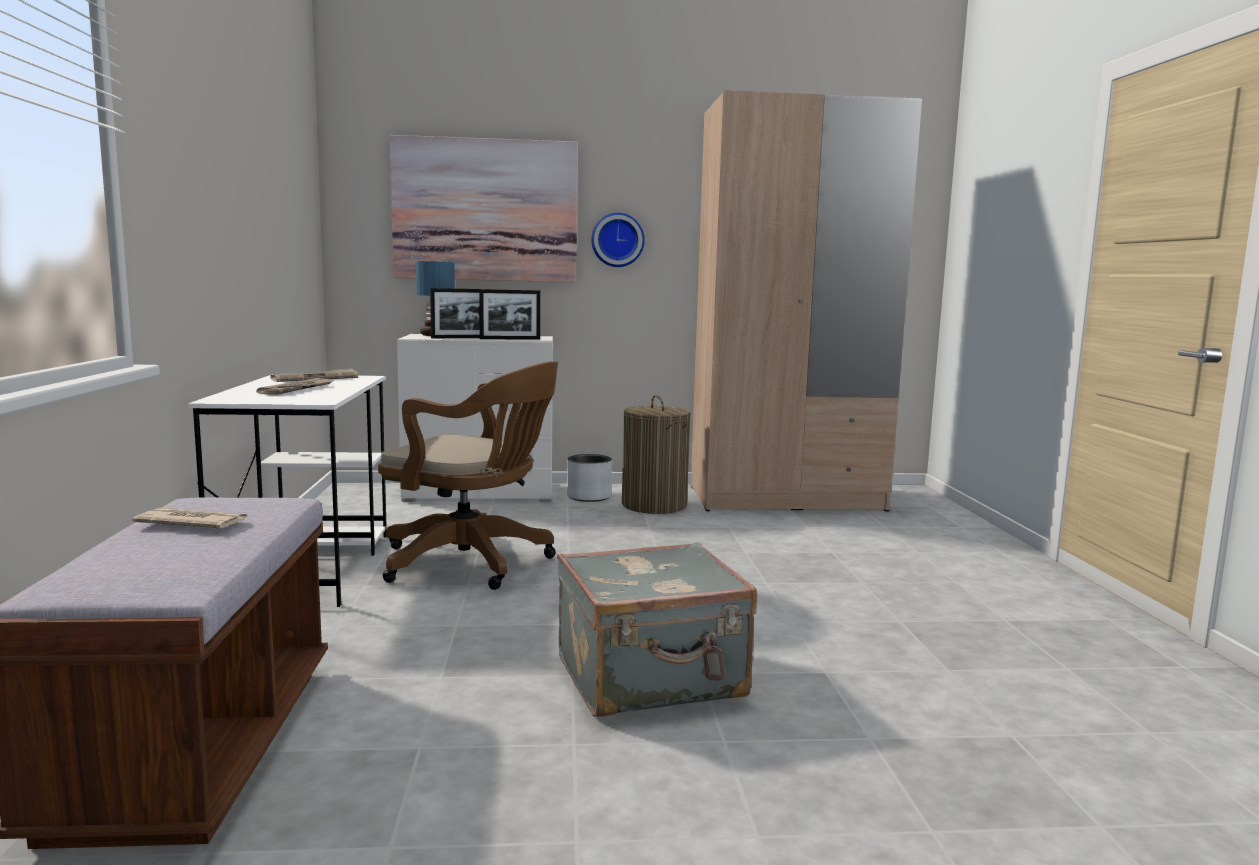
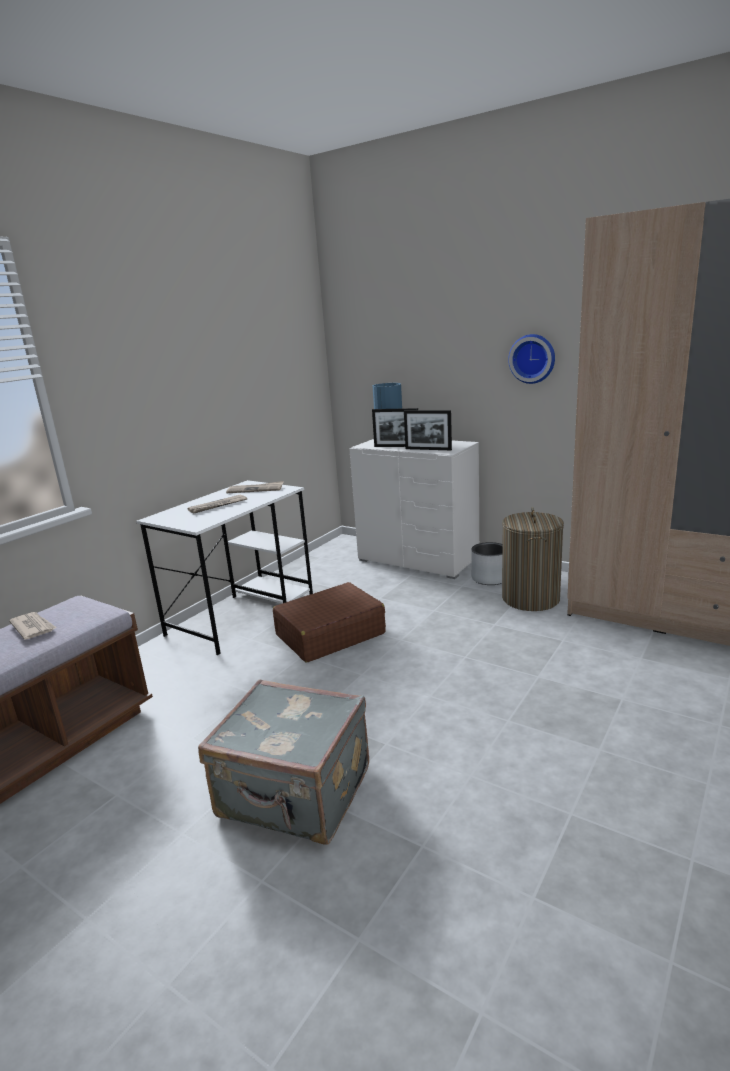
camera: 40 degrees right, 10 degrees up
brown office chair [378,361,558,590] -> brown suitcase [273,582,386,663]
picture [390,135,578,282] -> none

